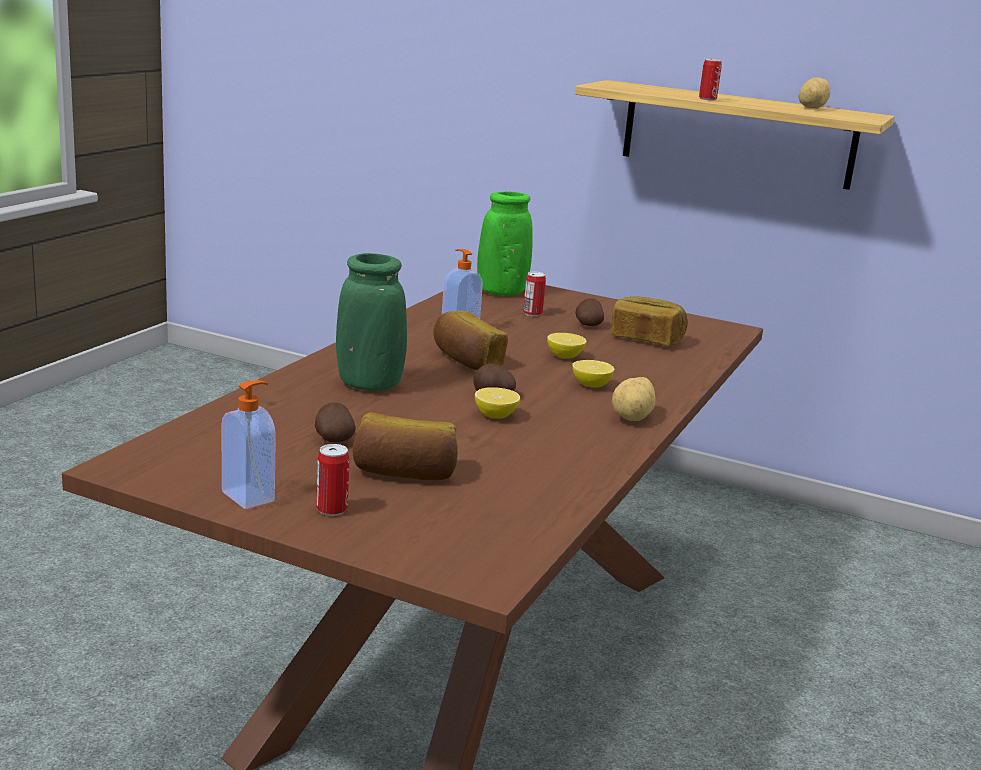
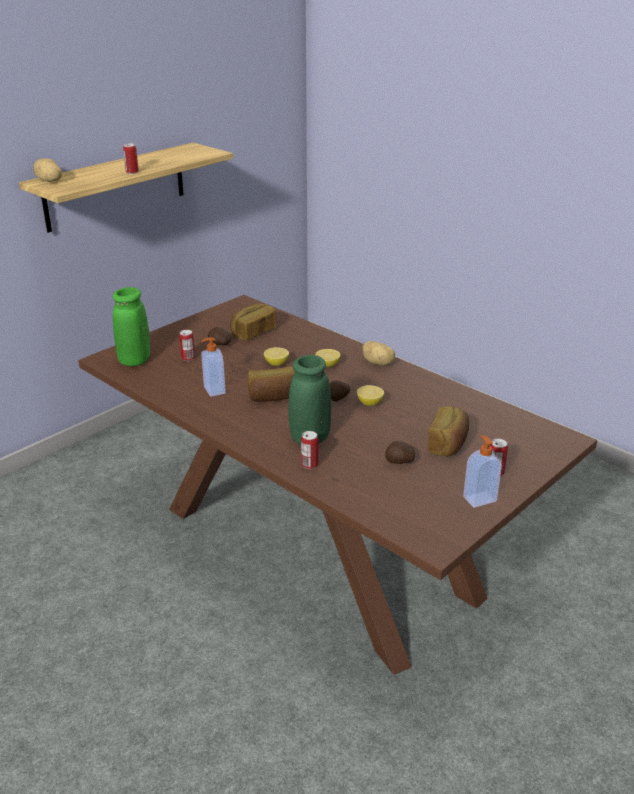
camera: 70 degrees left, 10 degrees up
potato [798,78,830,109] -> potato moved to [33,158,62,182]
none -> can [301,431,318,469]

